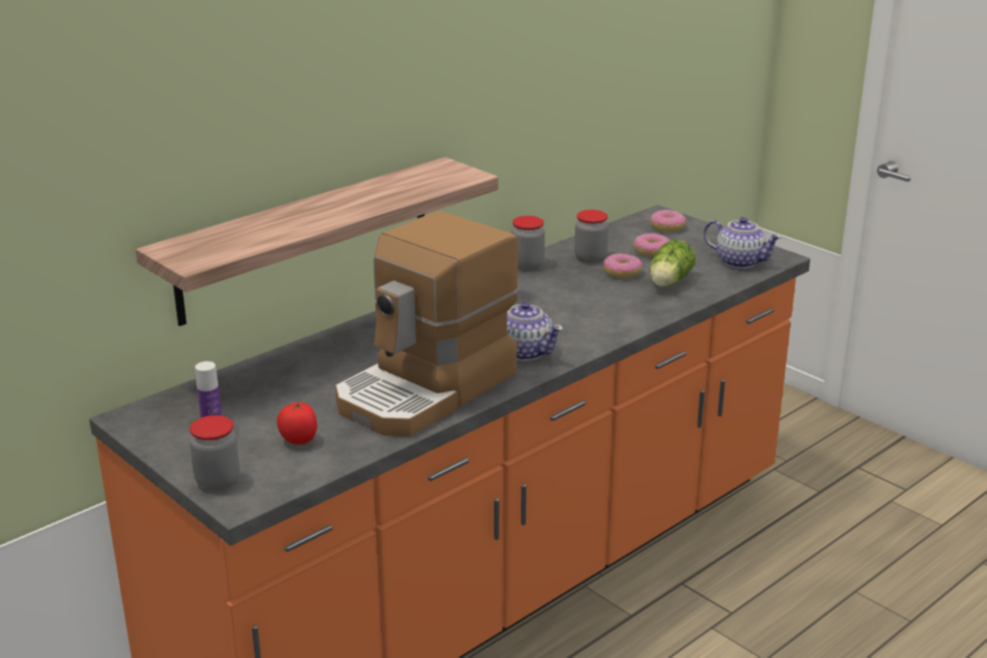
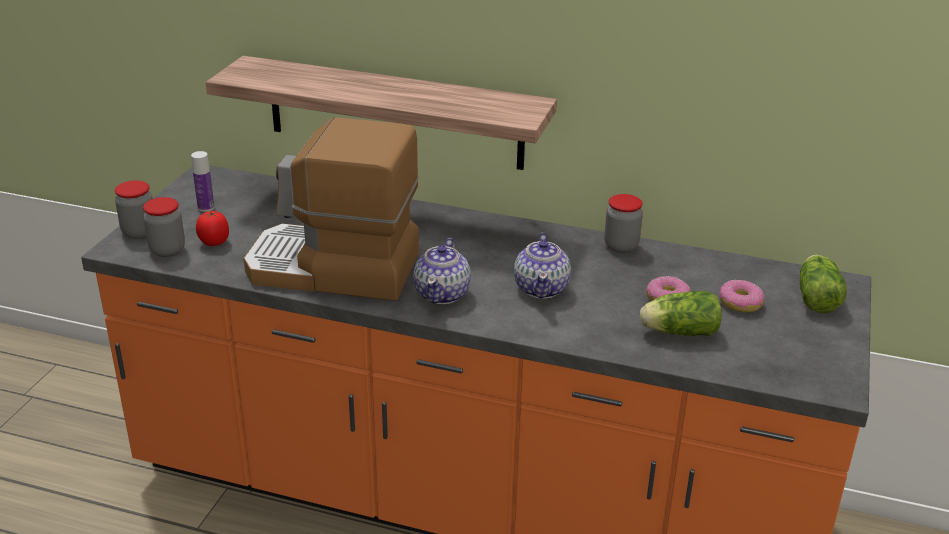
camera: 60 degrees right, 5 degrees up
jar [574,210,608,264] -> jar moved to [143,197,185,257]
donut [650,210,686,232] -> lettuce [800,255,847,313]
teapot [704,217,782,269] -> teapot moved to [514,233,571,299]

